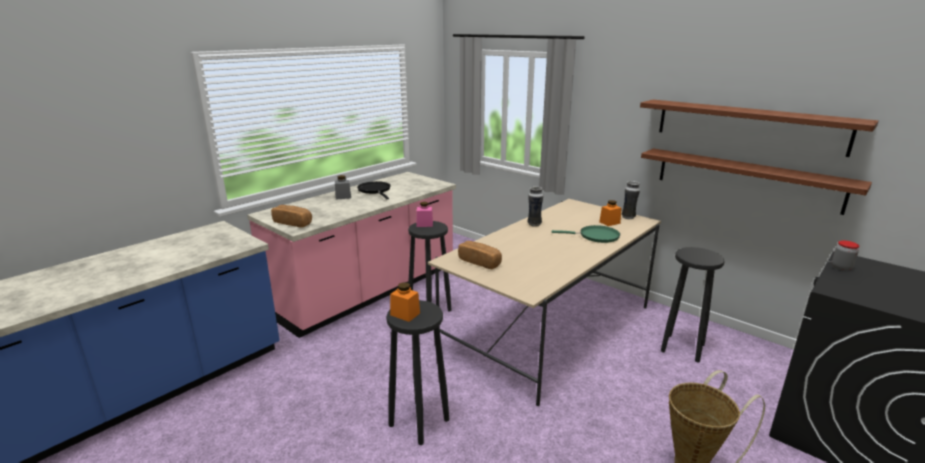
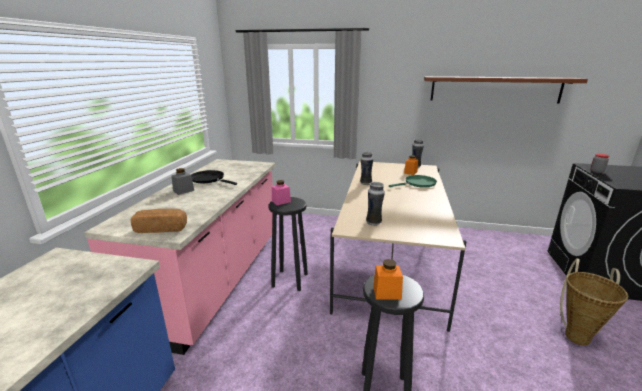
camera: 30 degrees left, 0 degrees up
bread [458,241,502,269] -> vase [366,182,385,226]
brown shelf [641,148,872,215] -> none
black stool [661,247,724,363] -> none

